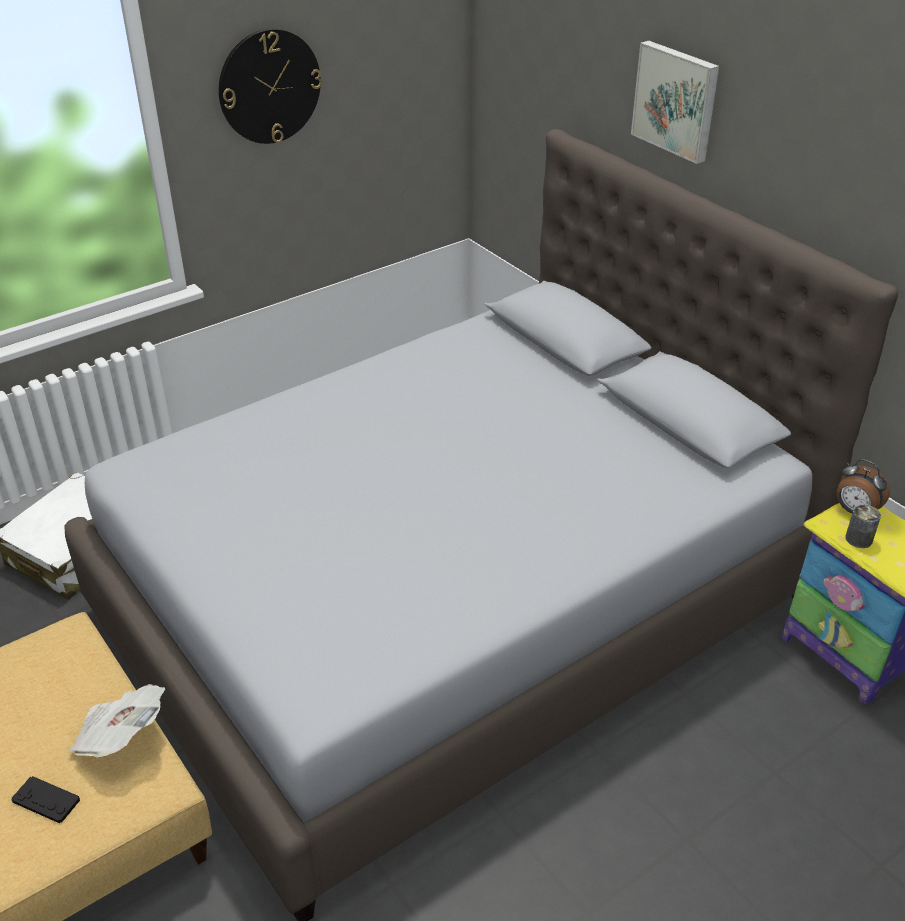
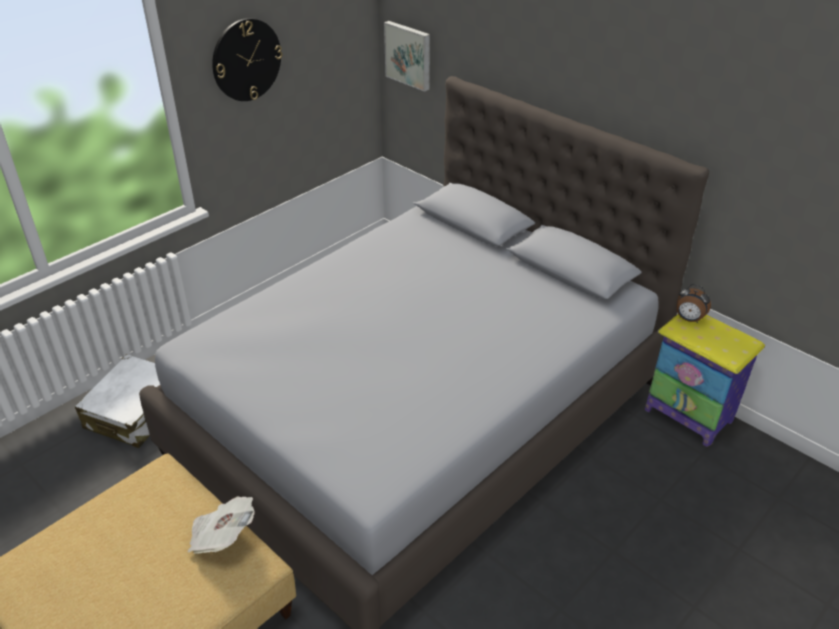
camera: 10 degrees left, 0 degrees up
black game controller [11,776,80,823] -> none
picture [631,41,719,164] -> picture moved to [384,21,430,92]
can [845,504,881,548] -> none

